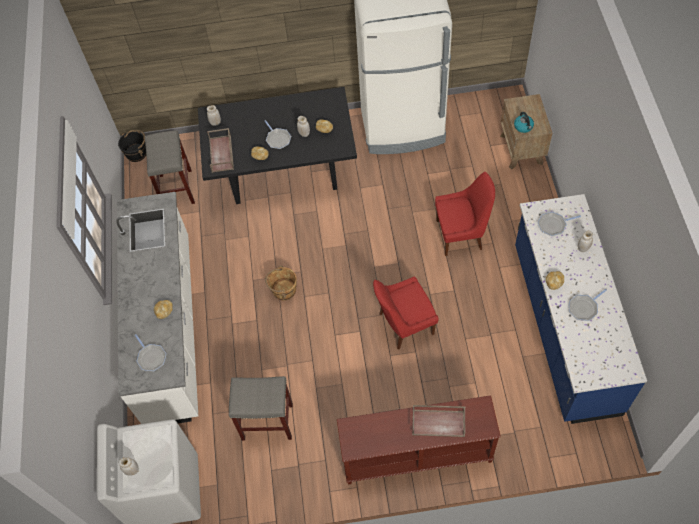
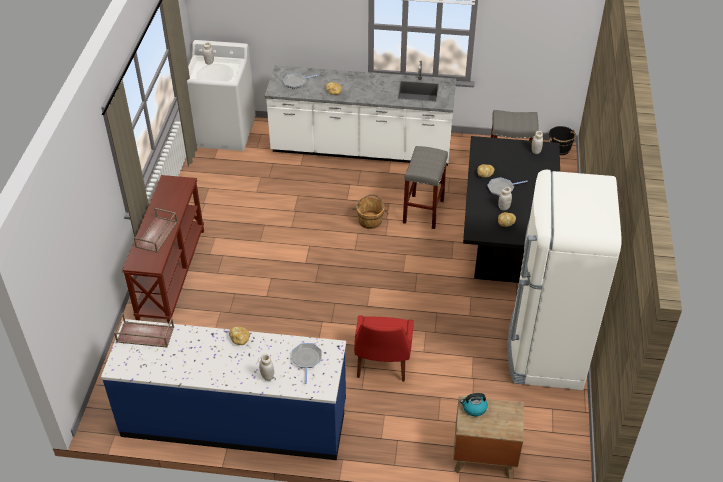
camera: 100 degrees right, 15 degrees down
brown tray [207,128,234,173] -> brown tray moved to [114,313,174,348]
grey stool [229,376,293,441] -> grey stool moved to [403,146,448,229]
red chair [373,277,439,350] -> none
frying pan [569,289,606,321] -> none

